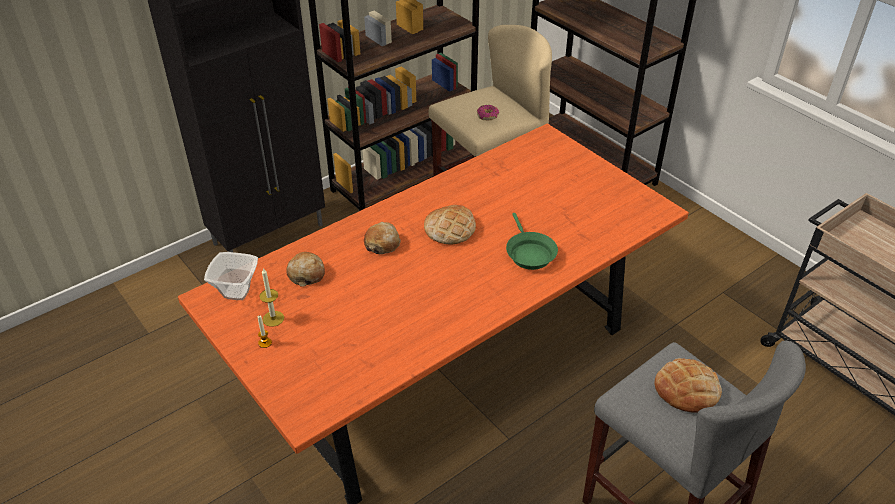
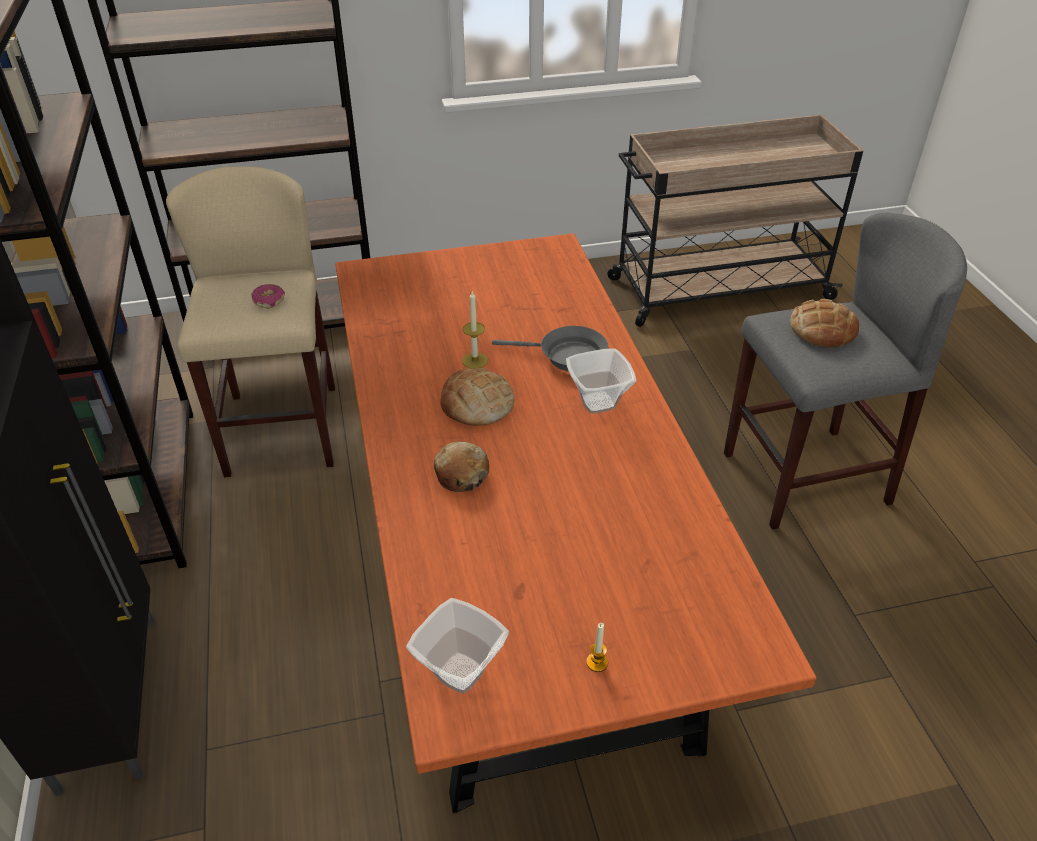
camera: 65 degrees left, 0 degrees up
candle [259,268,284,327] -> candle moved to [462,291,488,369]
bread [286,252,325,287] -> none
green frying pan [506,213,558,270] -> grey frying pan [492,326,608,372]
none -> bowl [566,348,636,413]

